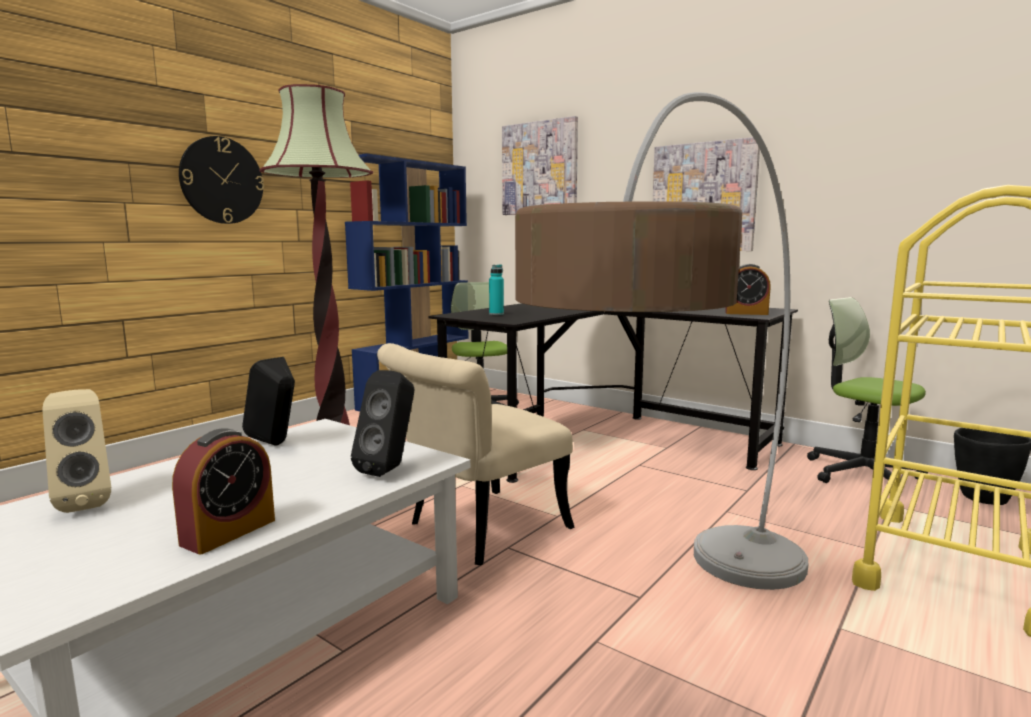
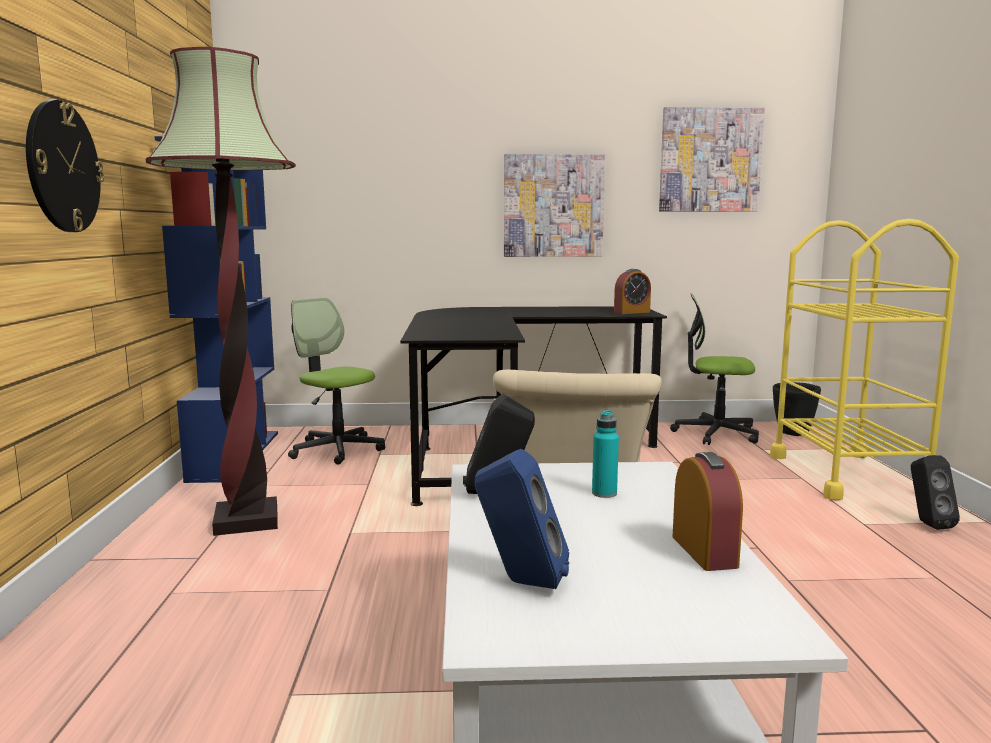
camera: 40 degrees left, 0 degrees up
beige speaker [43,389,111,513] -> blue speaker [475,449,569,589]
black speaker [351,370,414,477] -> black speaker moved to [911,455,960,530]
turquoise bottle [489,264,504,315] -> turquoise bottle moved to [592,410,619,498]
picture [502,116,578,215] -> picture moved to [659,107,765,211]
floor lamp [515,92,808,590] -> none

